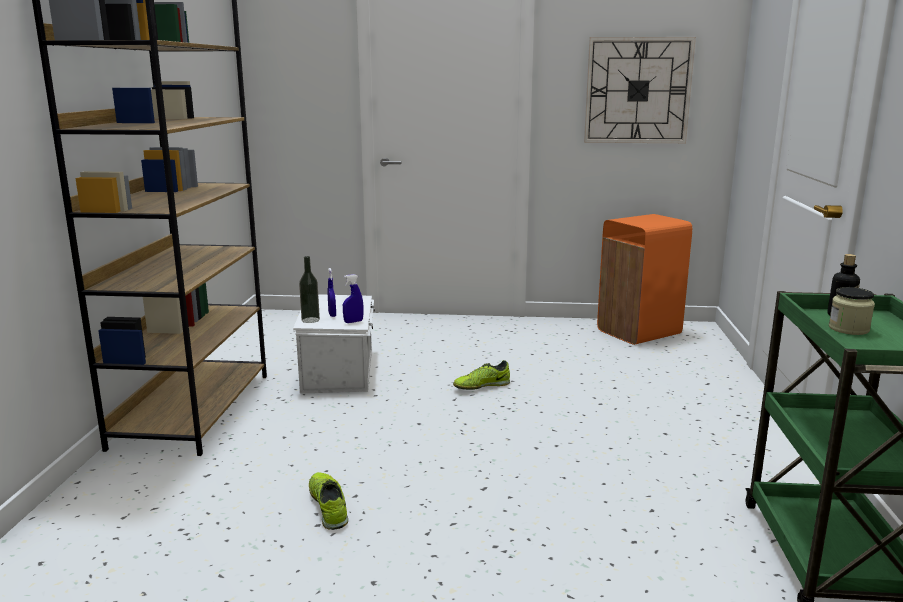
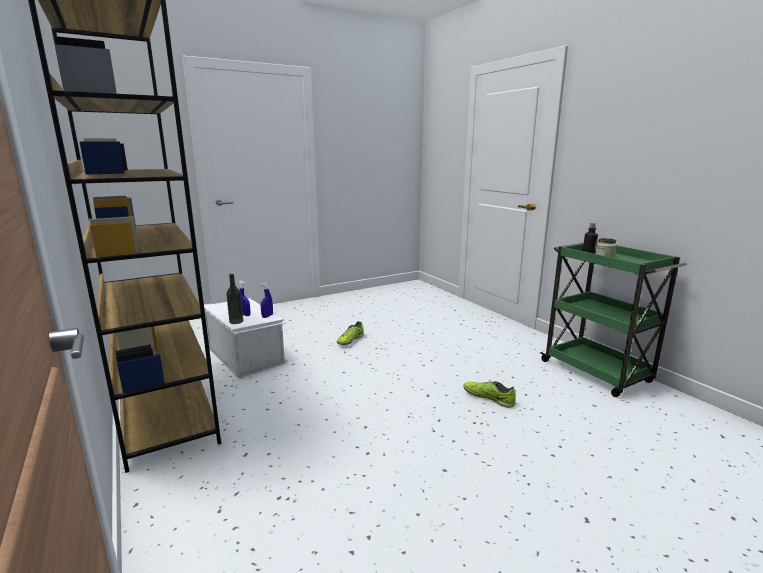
camera: 35 degrees left, 0 degrees up
shoe [309,472,348,530] -> shoe moved to [463,381,516,408]
wall clock [584,37,696,143] -> none
orange trash can [597,214,692,345] -> none

